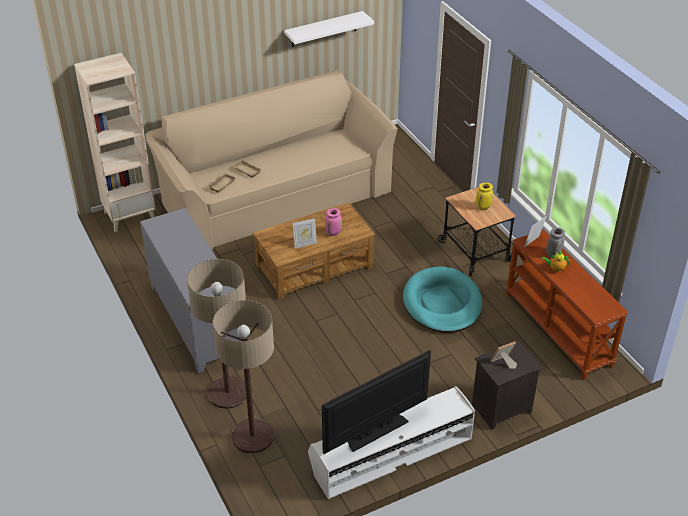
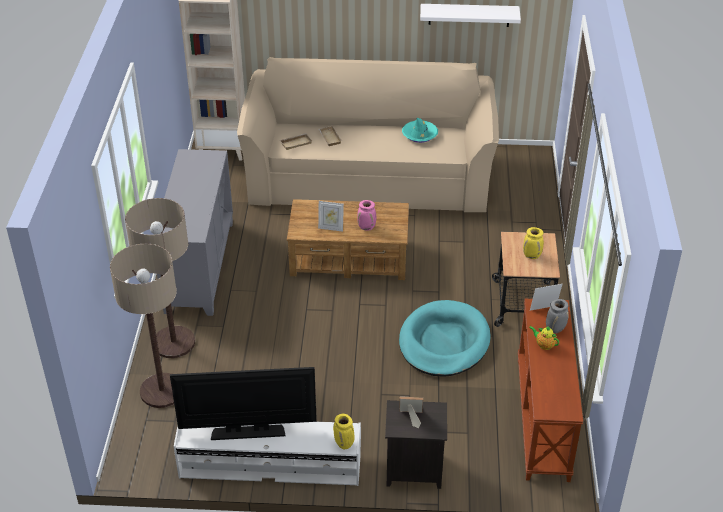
camera: 30 degrees right, 0 degrees up
none -> yellow vase [333,414,355,449]
none -> turquoise hat [402,118,438,143]

